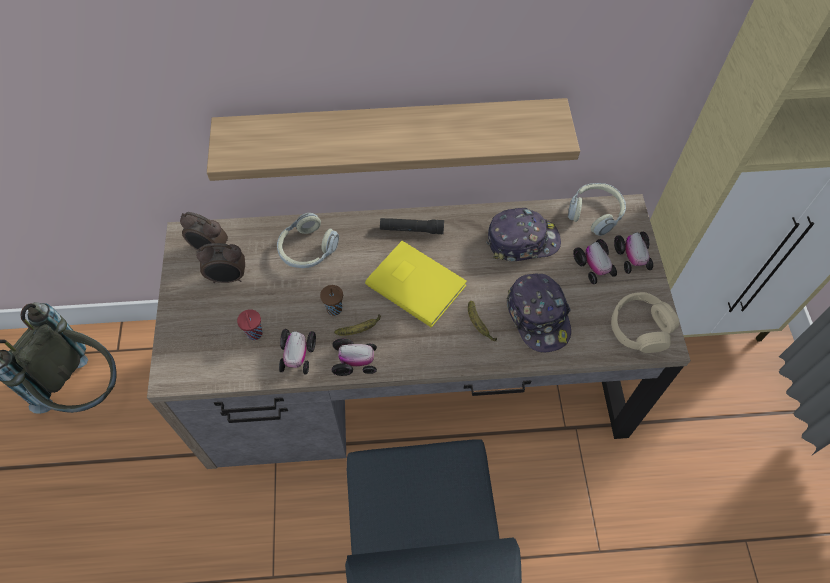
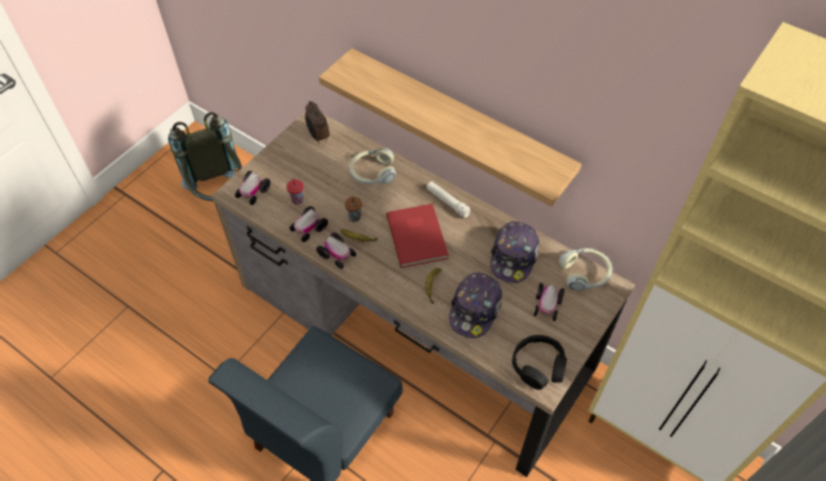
camera: 40 degrees right, 5 degrees down
alarm clock [196,243,245,283] -> none
yellow book [365,241,467,328] -> red book [386,204,449,268]
black flashlight [380,218,444,234] -> white flashlight [426,181,472,218]
cap [486,208,561,261] -> cap turned 75 degrees clockwise [490,221,539,283]
beige headphones [611,292,680,353] -> black headphones [512,335,567,390]
toy car [614,232,653,274] -> toy car moved to [235,171,271,205]

